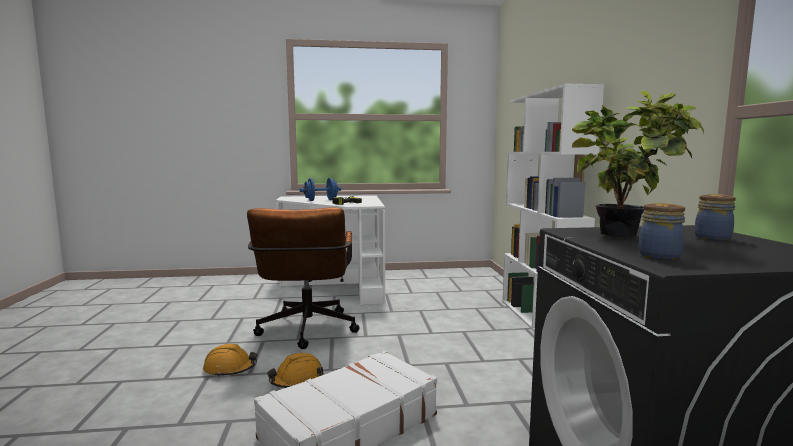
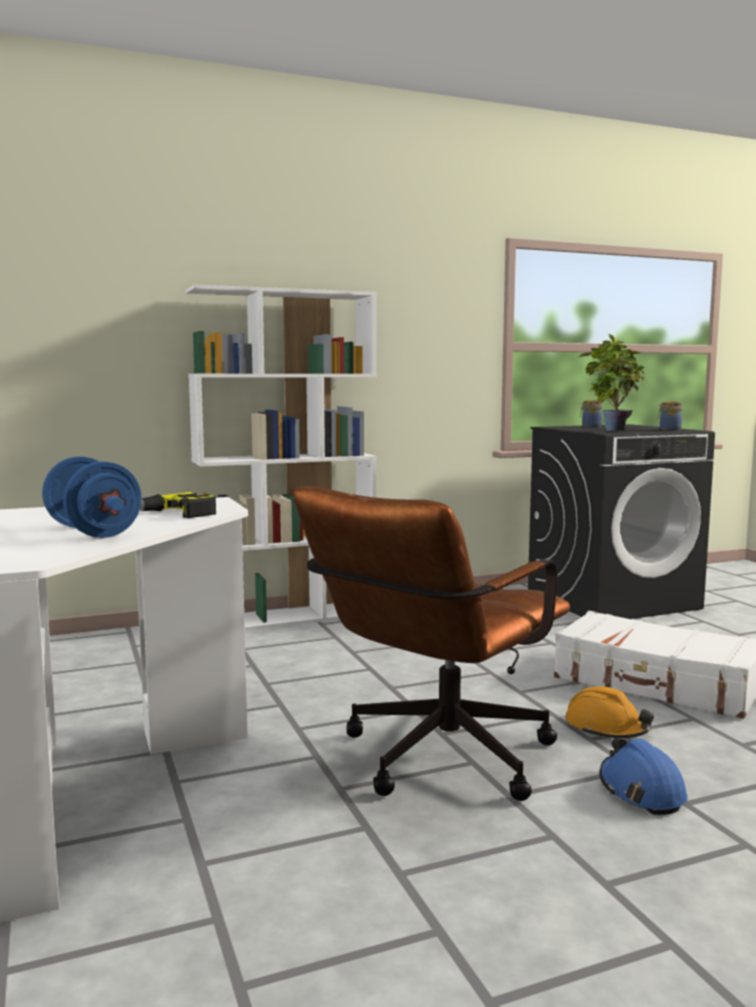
camera: 105 degrees left, 0 degrees up
orange hard hat [203,344,258,377] -> blue hard hat [599,738,687,815]
brown office chair [247,207,360,349] -> brown office chair turned 150 degrees clockwise [293,486,571,801]

